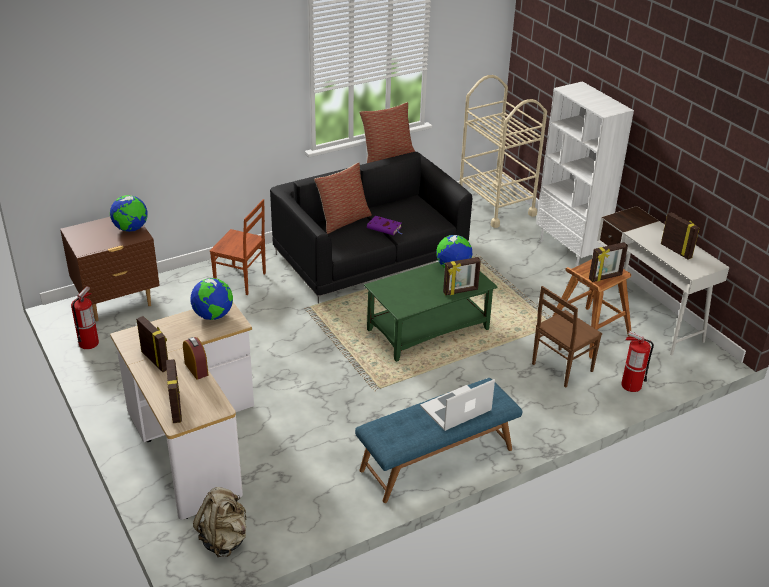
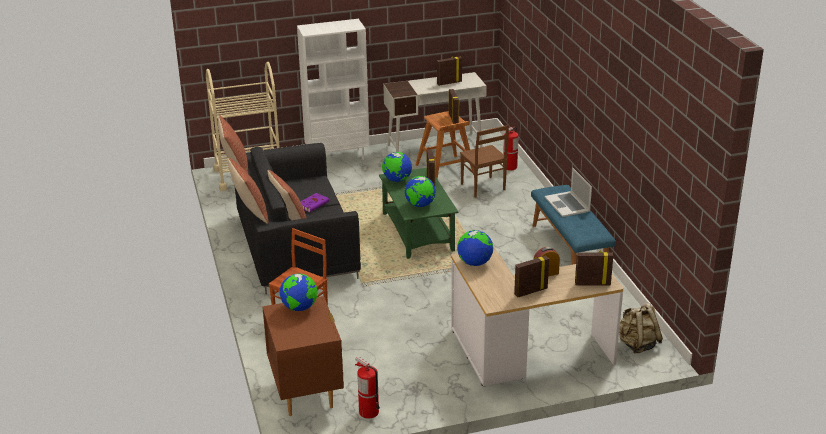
camera: 75 degrees left, 5 degrees down
none -> pillow [228,157,269,224]
none -> globe [405,176,436,207]

